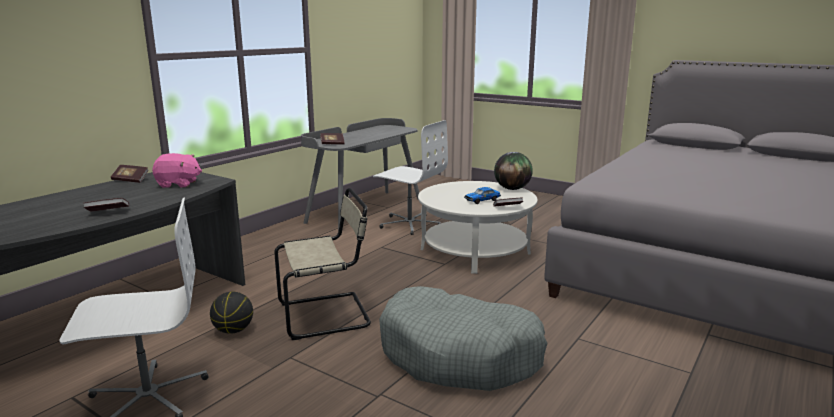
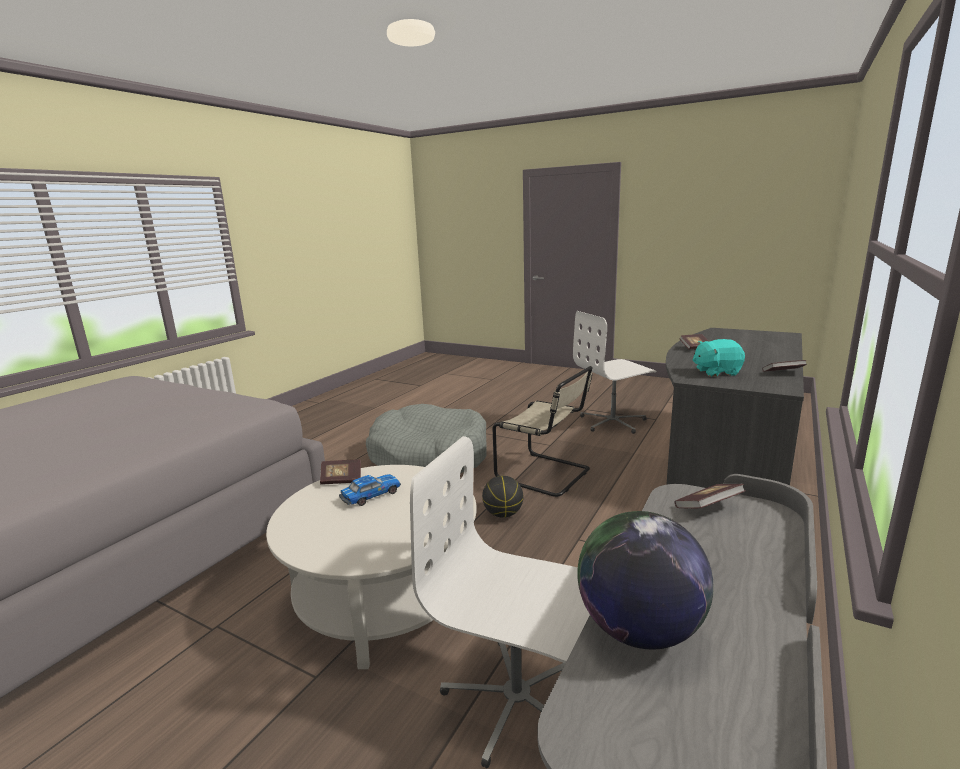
camera: 175 degrees right, 0 degrees up
pink plush toy [152,153,202,188] -> turquoise plush toy [692,339,745,377]
basketball [210,292,253,334] -> basketball moved to [482,476,523,518]
beige chair [274,188,371,340] -> beige chair turned 120 degrees counterclockwise [493,366,593,497]
globe [494,152,533,190] -> globe moved to [577,511,714,649]

